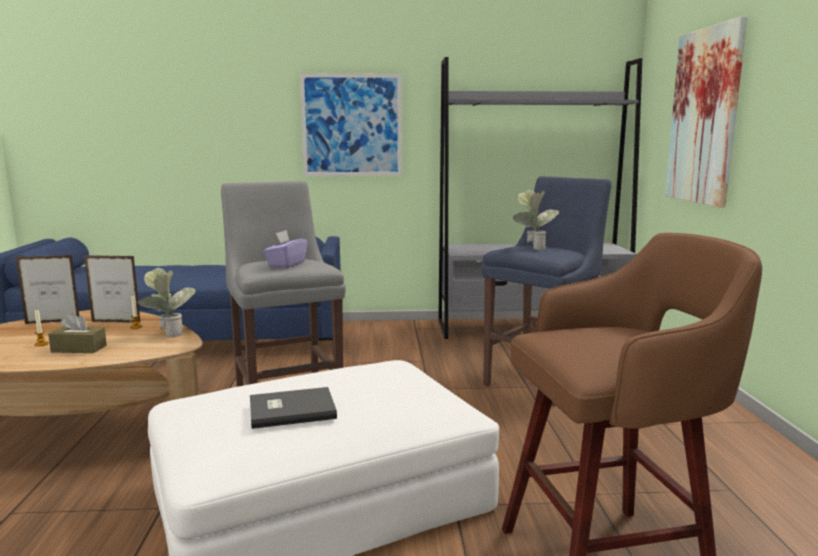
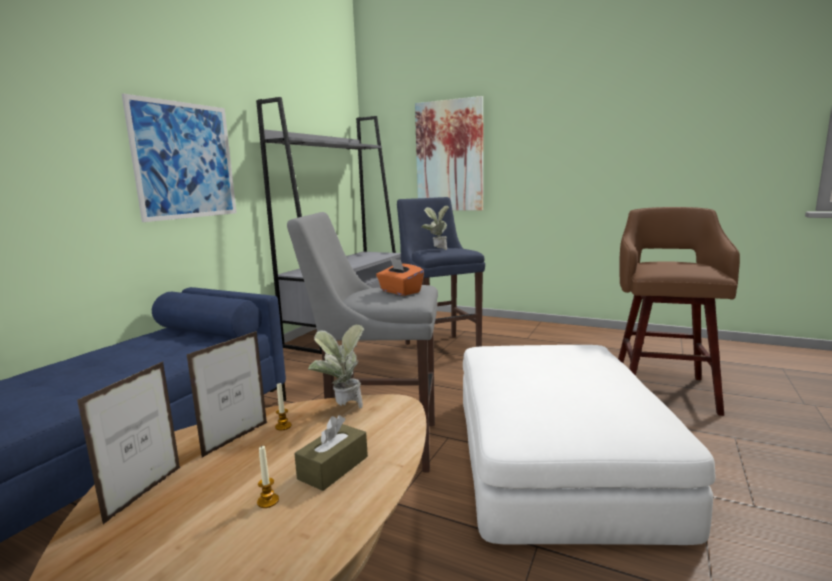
camera: 60 degrees left, 0 degrees up
grey book [250,387,337,429] -> none
purple tissue box [263,230,307,268] -> orange tissue box [376,258,424,296]

